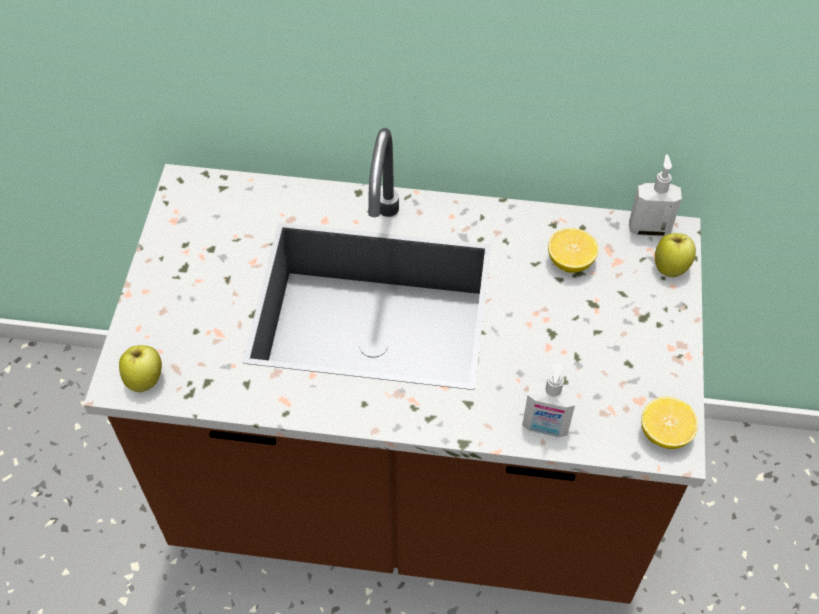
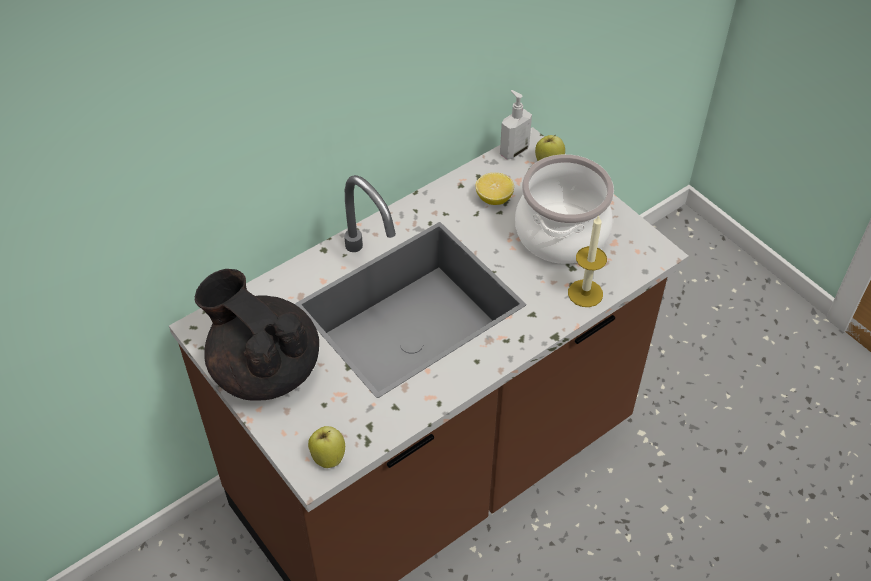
camera: 45 degrees left, 5 degrees down
soap dispenser [522,364,578,437] -> candle [568,215,607,307]
lemon [641,397,698,449] -> none
none -> black teapot [195,269,319,401]
none -> cooking pot [515,154,614,264]

